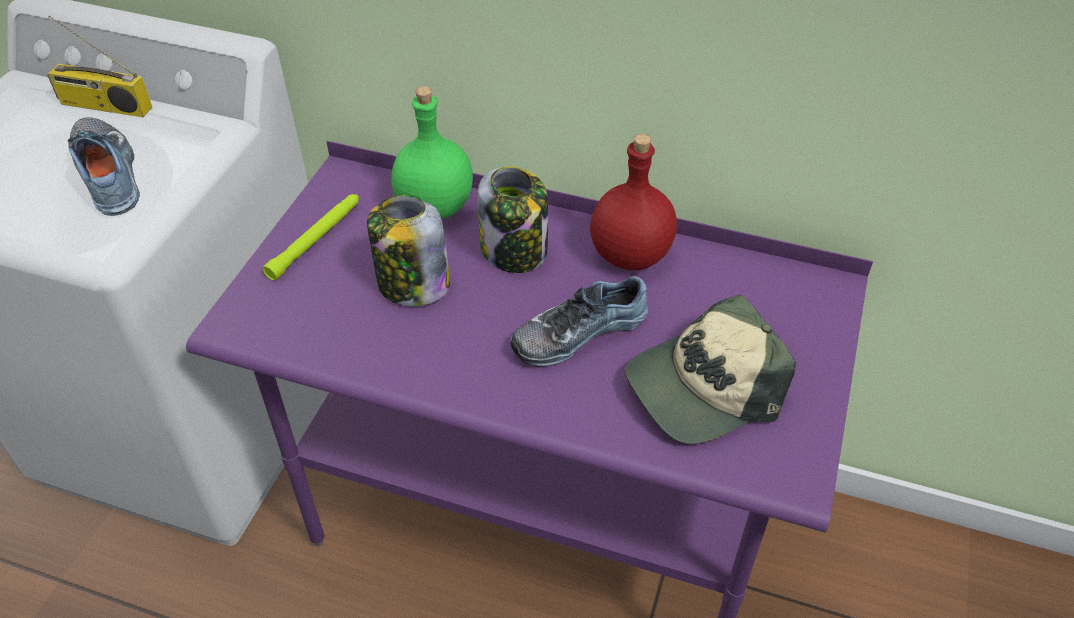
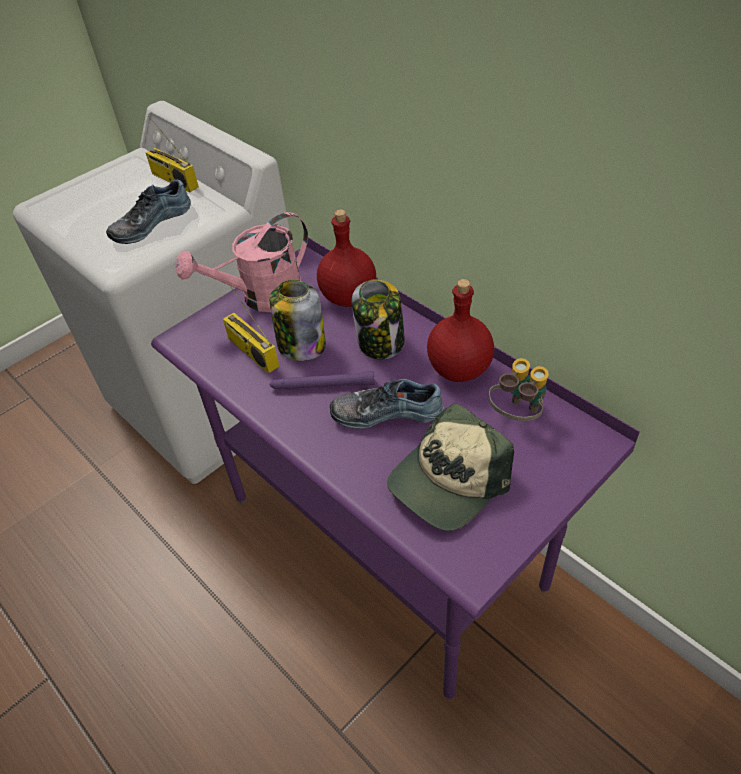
camera: 30 degrees right, 0 degrees up
shoe [68,117,140,216] -> shoe turned 135 degrees counterclockwise [106,179,191,244]
green flashlight [263,194,359,280] -> pink watering can [176,212,308,312]
green bottle [391,86,473,219] -> red bottle [317,209,376,307]
cap [625,295,796,444] -> cap turned 45 degrees counterclockwise [387,403,514,531]
none -> radio [223,285,279,374]
none -> purple flashlight [269,371,375,389]
none -> binoculars [489,358,549,421]

